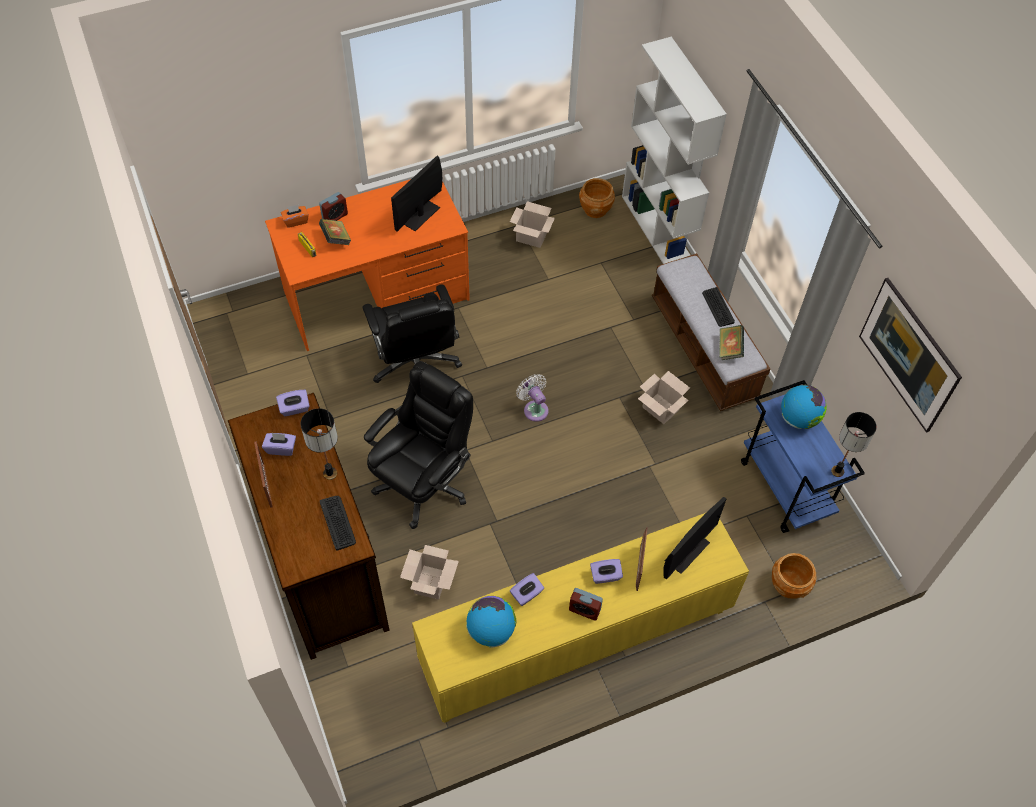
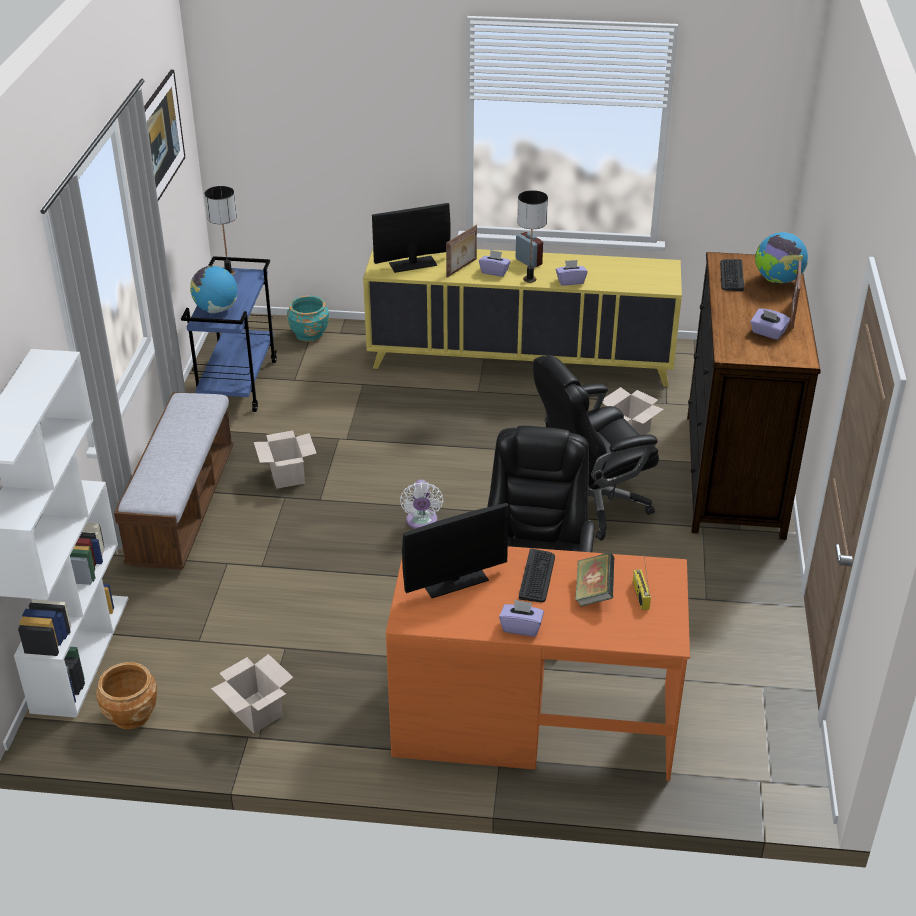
camera: 150 degrees left, 20 degrees down
purple tissue box [276,390,310,416] -> purple tissue box moved to [499,600,544,637]
orange tissue box [281,205,309,228] -> none
table lamp [300,408,338,480] -> table lamp moved to [517,190,548,283]
alarm clock [319,192,348,221] -> none
globe [466,596,516,648] -> globe moved to [755,232,808,283]
keyboard [702,287,735,327] -> keyboard moved to [519,548,555,603]
book [719,325,744,360] -> none
brown planter [772,553,817,598] -> turquoise planter [286,295,329,342]

